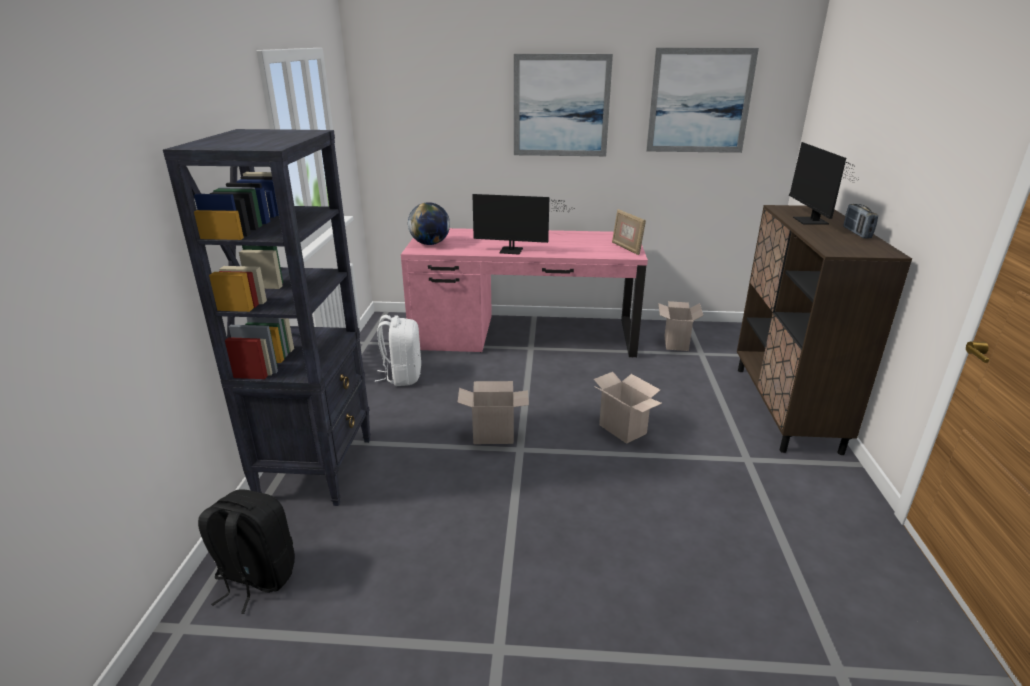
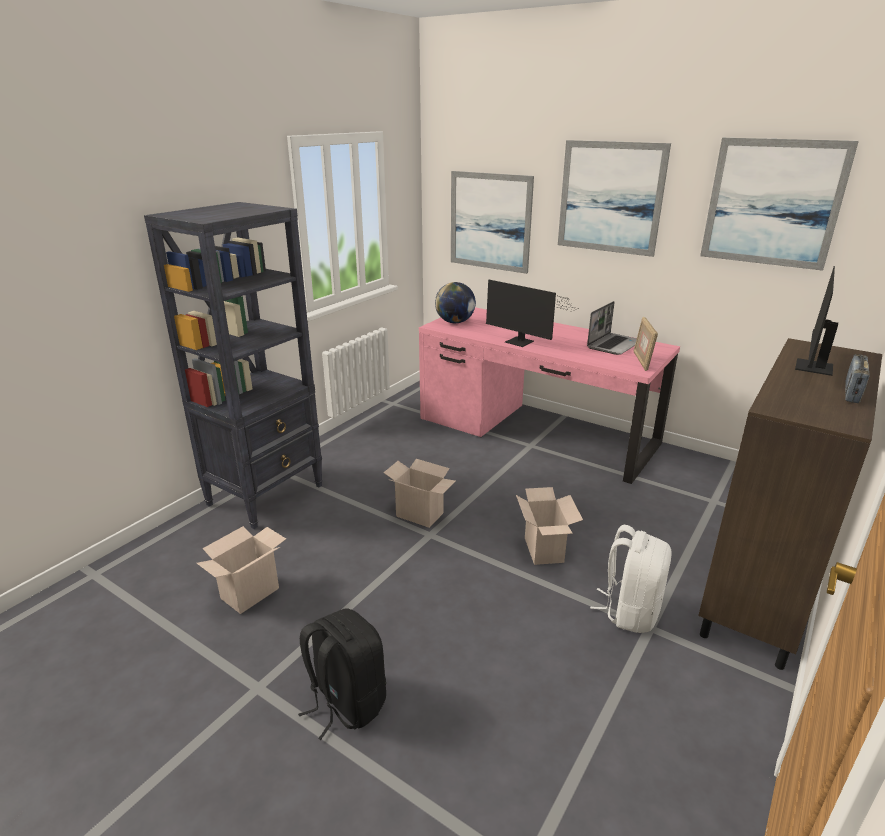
camera: 30 degrees right, 0 degrees up
black backpack [198,489,295,614] -> black backpack moved to [298,608,386,740]
white backpack [375,315,421,386] -> white backpack moved to [590,525,672,633]
cardboard box [658,301,703,351] -> cardboard box moved to [197,526,286,614]
none -> picture [451,171,534,274]
none -> laptop [587,301,637,355]

